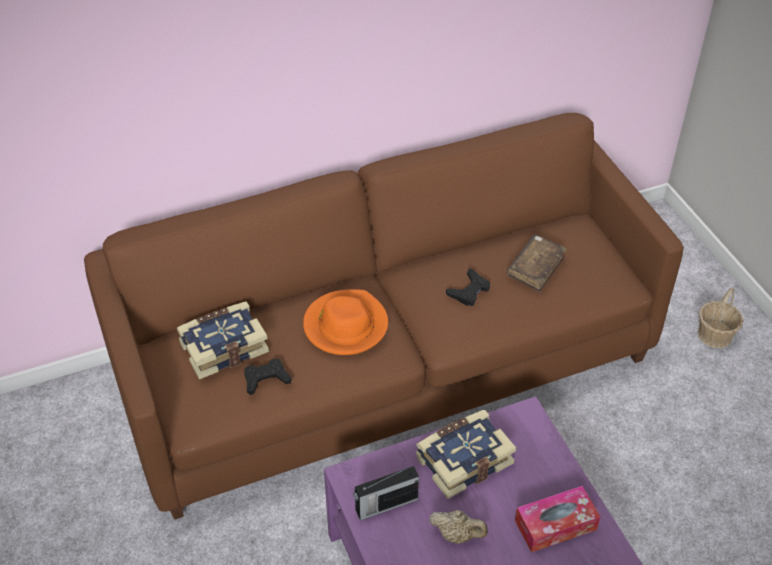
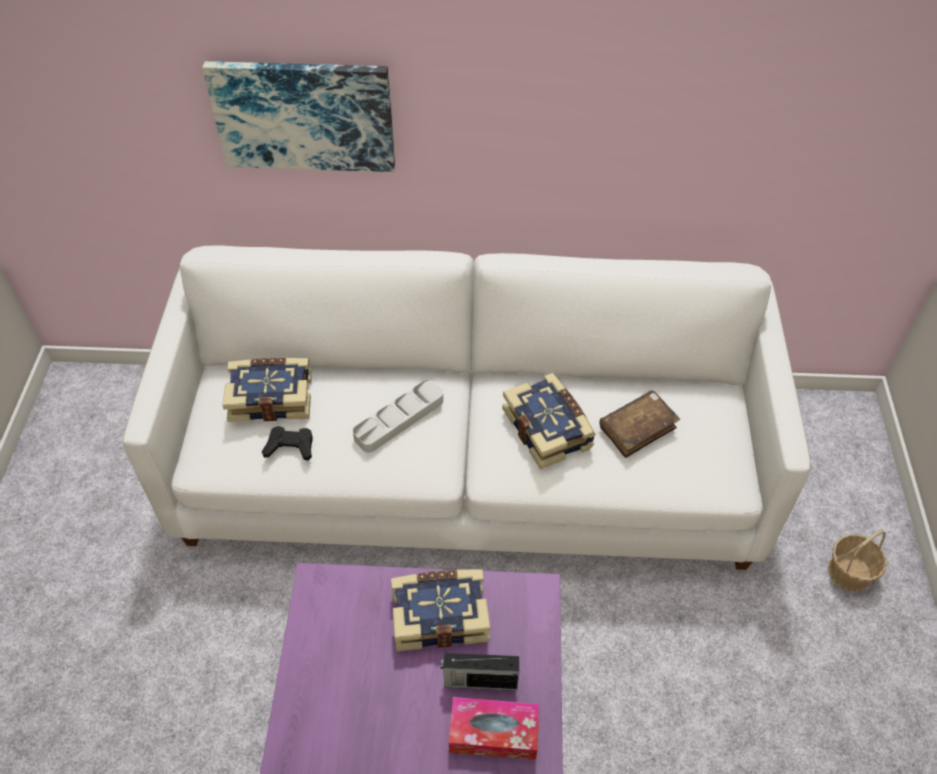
camera: 25 degrees right, 5 degrees up
brown sofa [84,113,684,520] -> white sofa [123,245,811,570]
orange hat [303,289,388,355] -> grey tray [353,380,443,453]
radio [353,466,419,521] -> radio moved to [440,653,519,691]
beige teapot [429,510,488,544] -> none
black game controller [446,268,490,306] -> book [502,373,596,469]
none -> picture [202,61,395,172]

